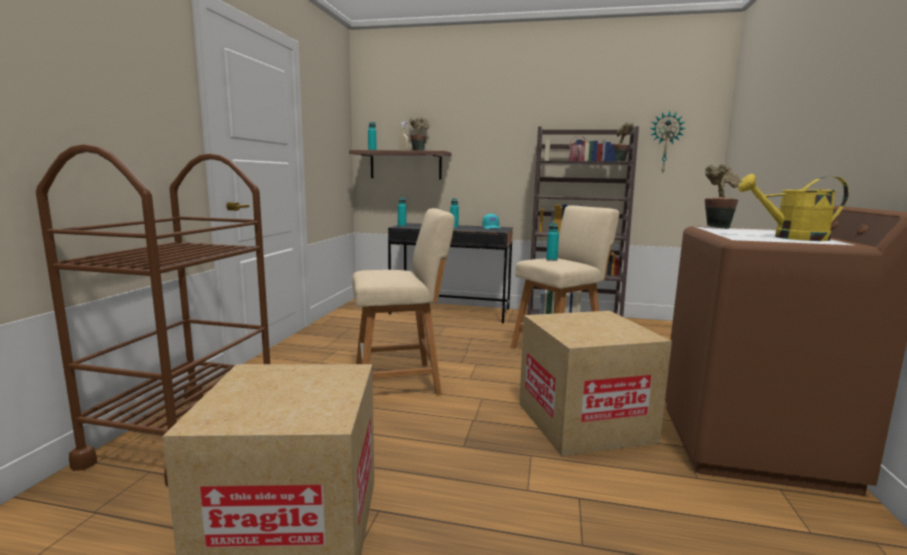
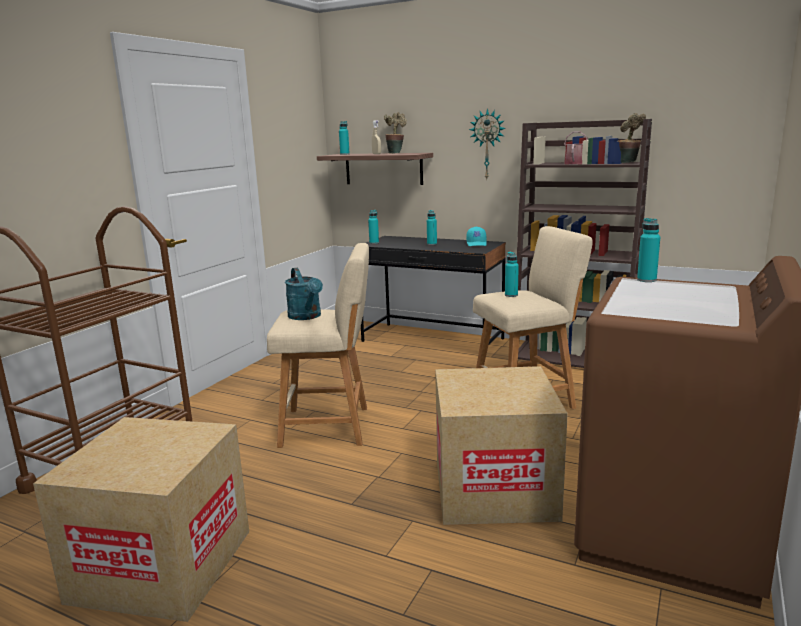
camera: 15 degrees right, 5 degrees up
wall clock [650,111,686,172] -> wall clock moved to [469,108,506,179]
potted plant [705,164,741,229] -> turquoise bottle [637,218,660,282]
yellow watering can [738,174,849,241] -> none
none -> turquoise watering can [285,268,323,320]

